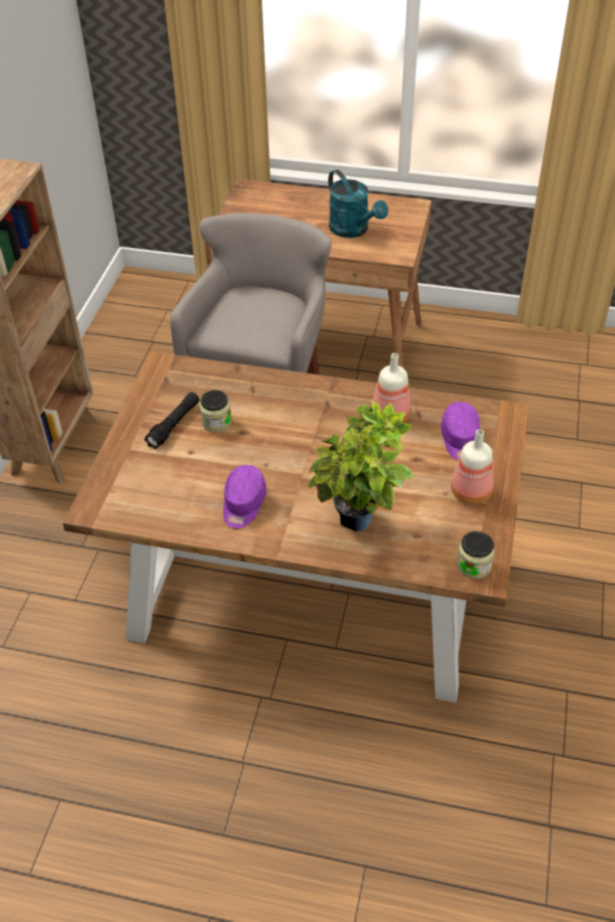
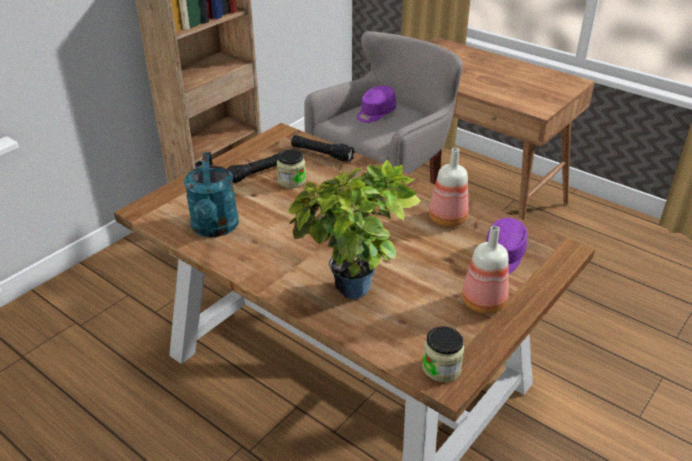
camera: 25 degrees right, 10 degrees down
purple cap [223,465,267,528] -> purple cap moved to [357,86,396,123]
turquoise watering can [328,170,388,238] -> turquoise watering can moved to [184,152,239,237]
none -> black flashlight [291,135,355,162]

